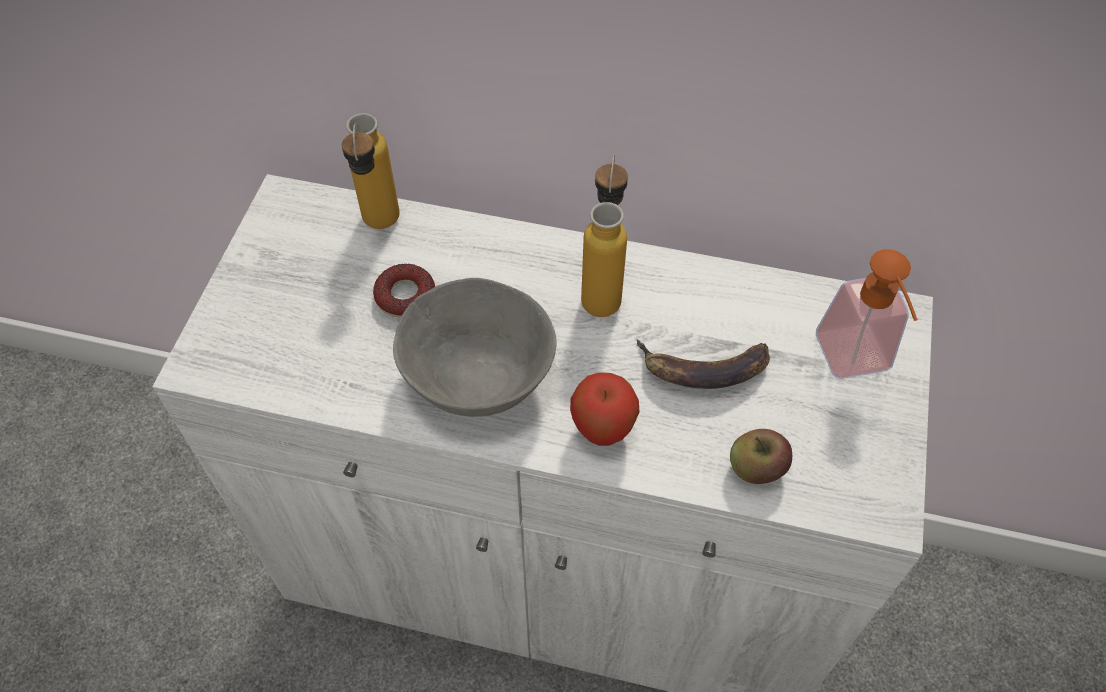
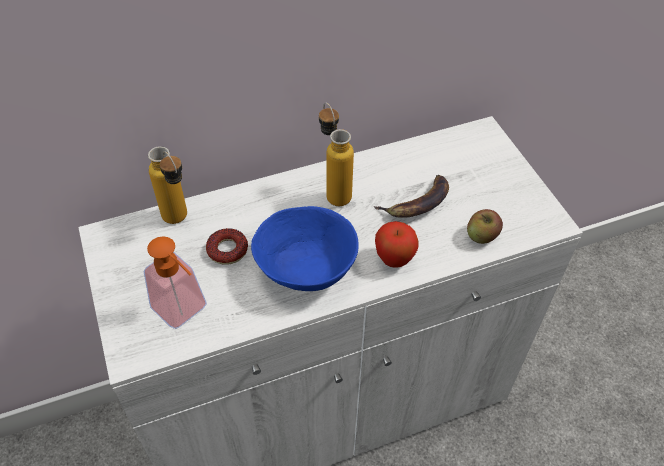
camera: 35 degrees left, 5 degrees down
grey bowl [393,278,557,417] -> blue bowl [251,206,359,291]
soap dispenser [816,249,918,379] -> soap dispenser moved to [144,236,207,329]

